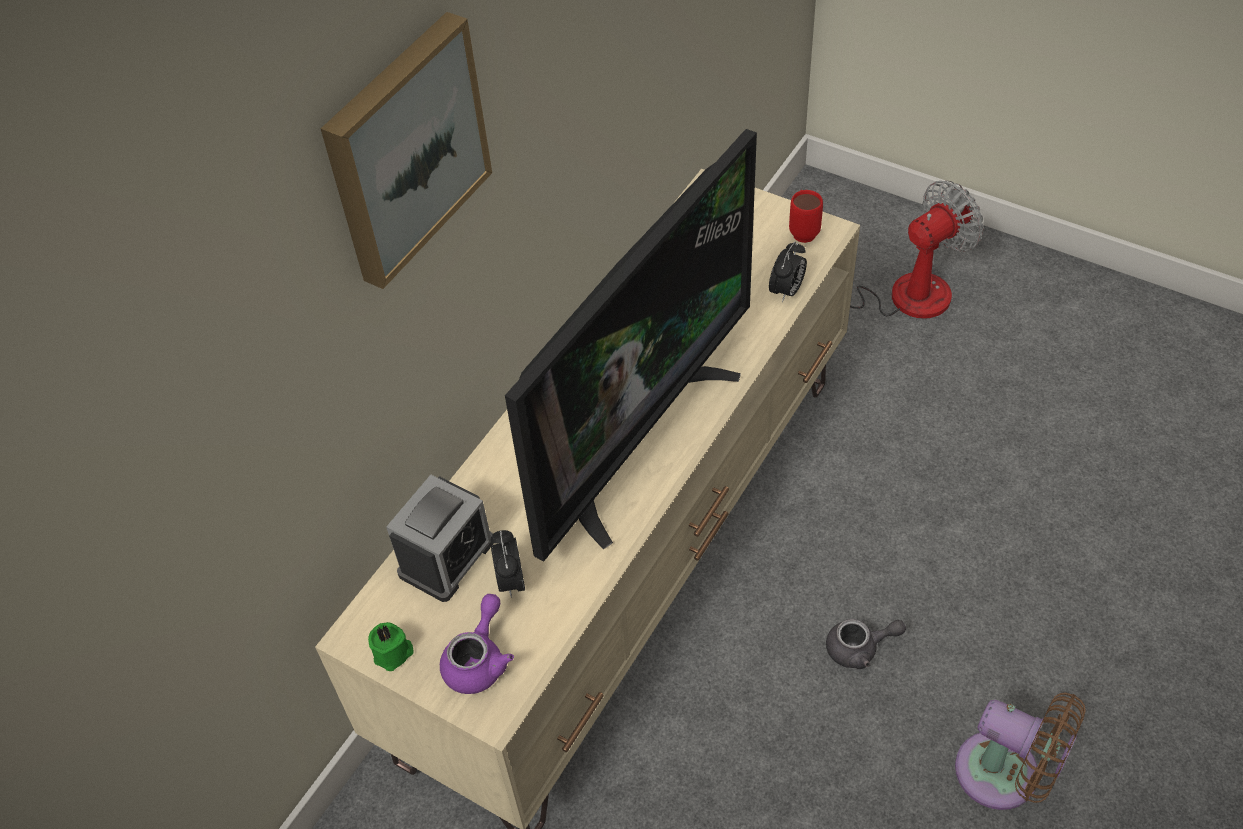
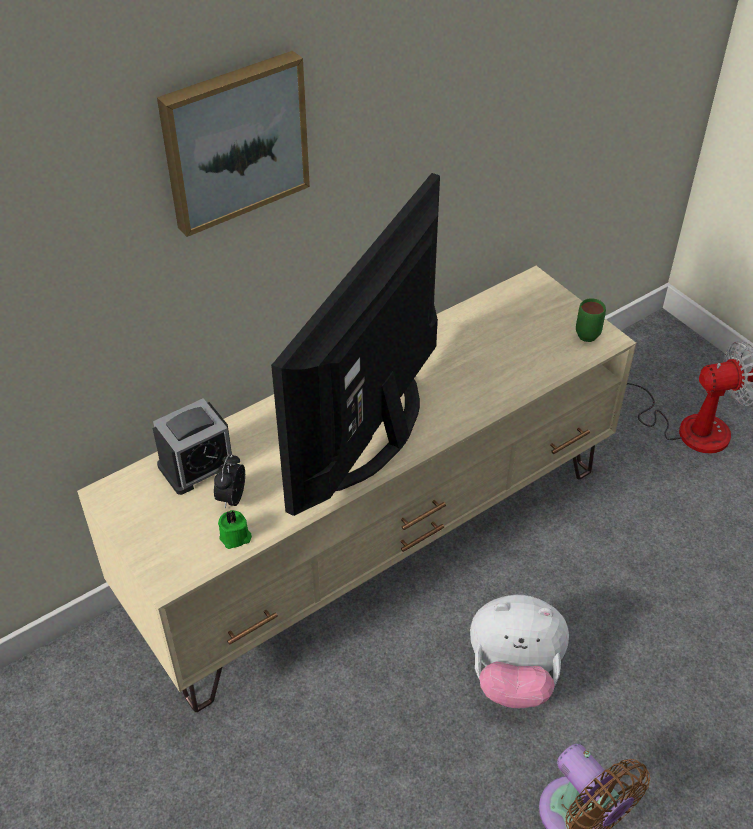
camera: 20 degrees right, 5 degrees down
green candle [368,622,414,671] -> green candle moved to [218,510,252,549]
purple teapot [440,594,514,694] -> none
television [505,129,757,562] -> television turned 150 degrees clockwise [271,173,440,516]
alarm clock [769,242,807,302] -> none
red mug [789,190,823,243] -> green mug [576,298,606,342]
grey teapot [826,619,906,669] -> plush toy [470,595,569,708]

